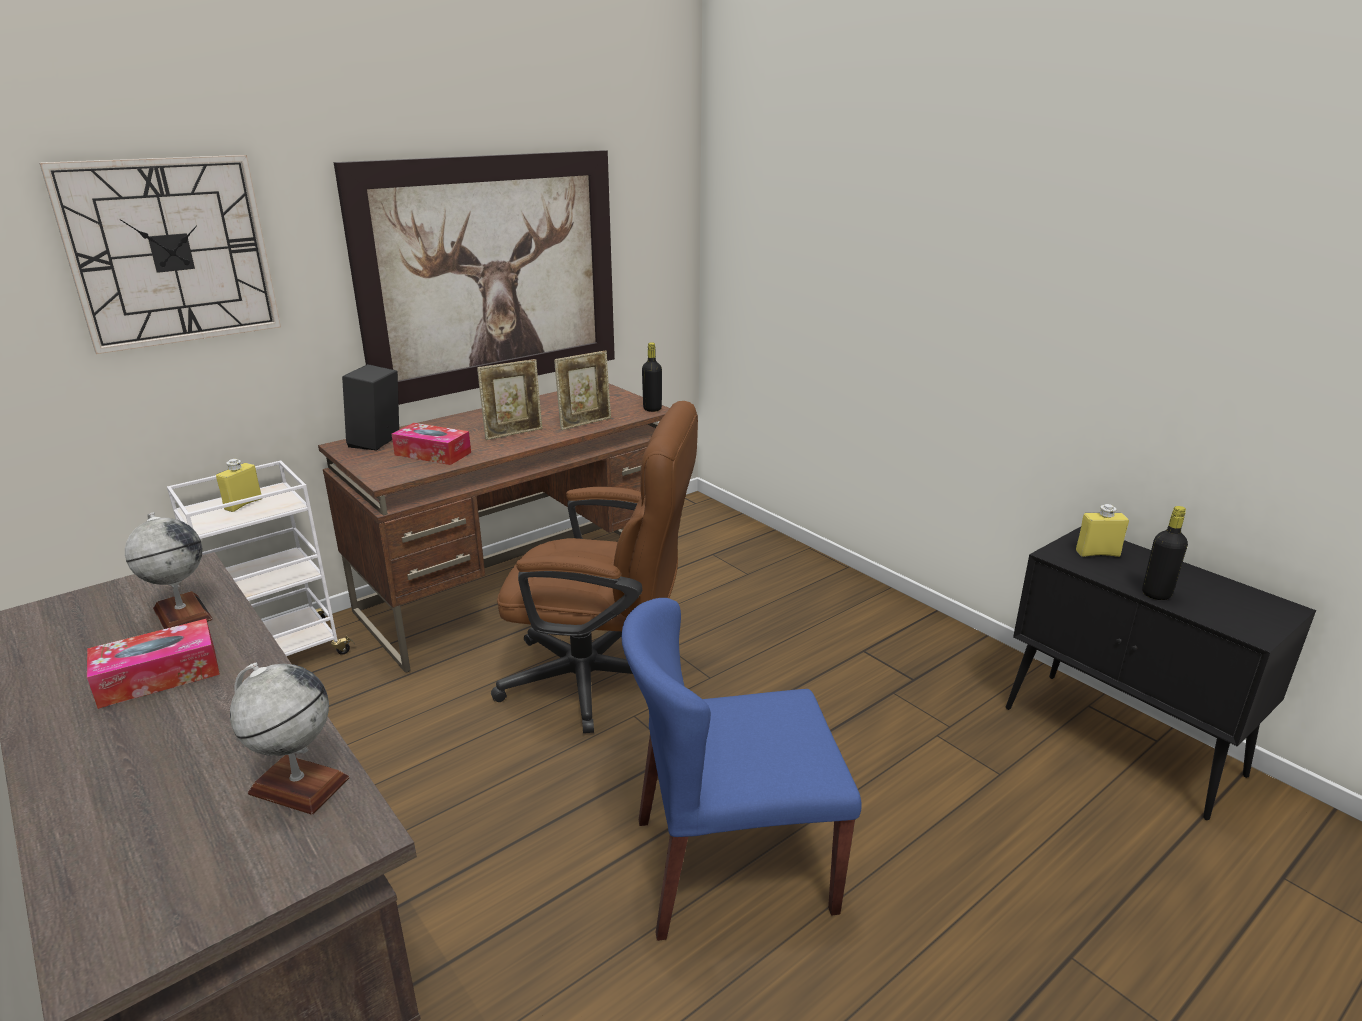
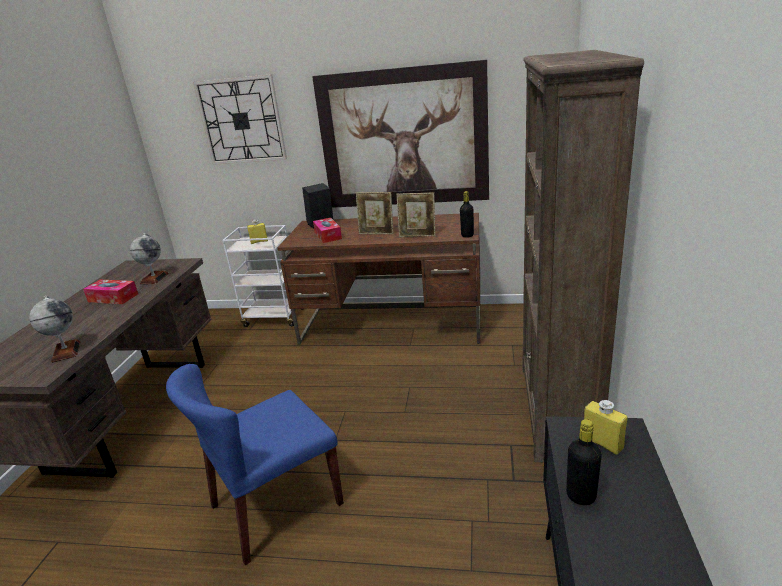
camera: 50 degrees right, 0 degrees up
brown office chair [491,401,698,733] -> none
blue chair [622,598,862,941] -> blue chair turned 75 degrees counterclockwise [166,364,344,565]
none -> brown bookcase [522,50,644,462]

